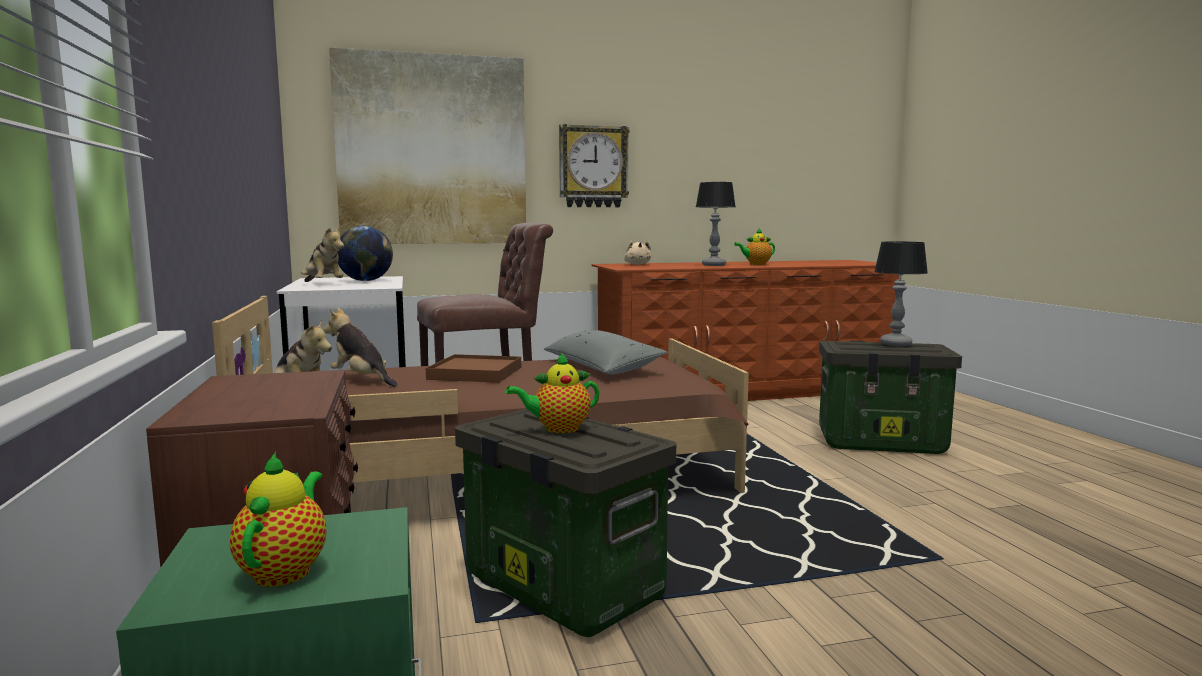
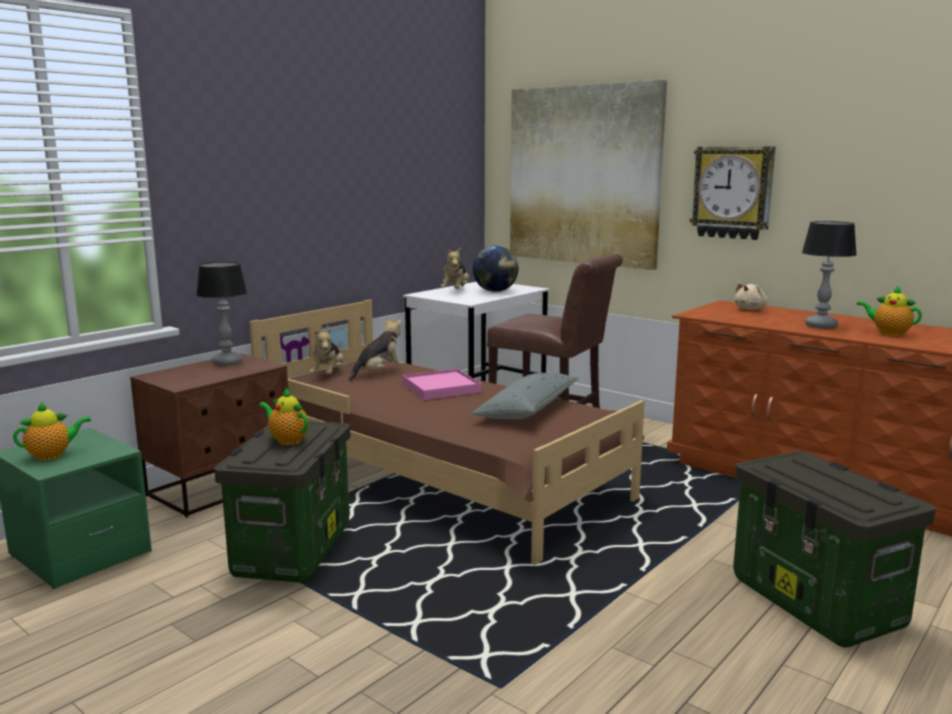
camera: 55 degrees right, 5 degrees up
plush toy [324,308,397,387] -> plush toy turned 45 degrees clockwise [349,317,404,381]
brown tray [426,354,521,383] -> pink tray [402,369,482,400]
table lamp [874,242,928,346] -> table lamp moved to [196,262,247,366]

